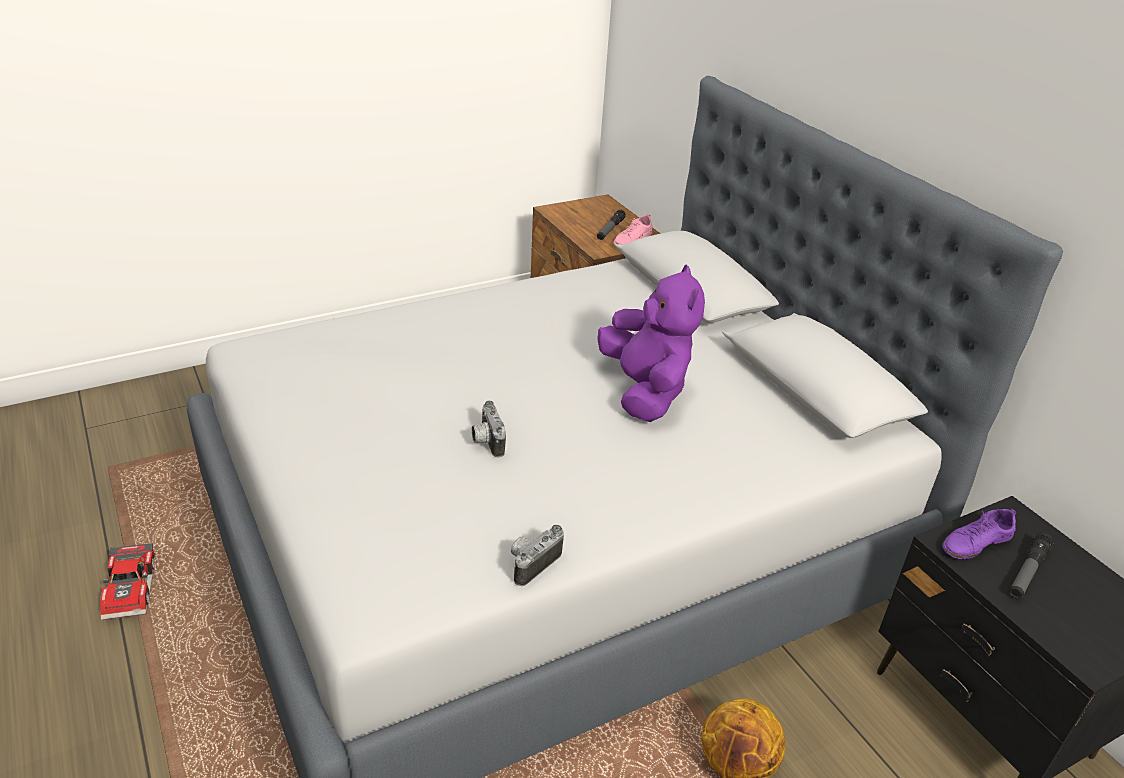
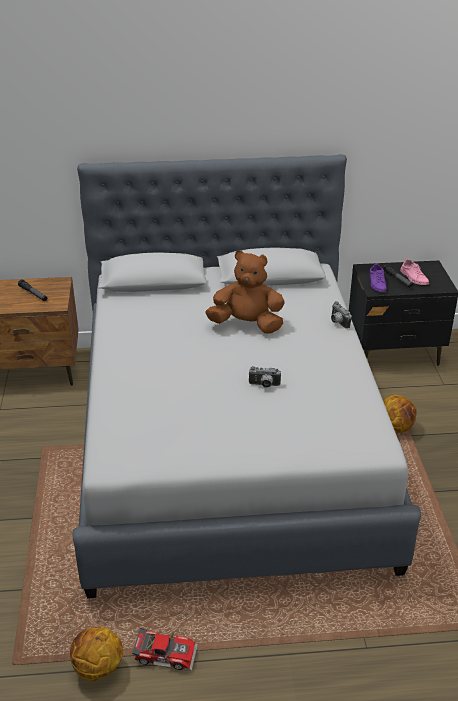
camera: 65 degrees left, 0 degrees up
camera [511,525,564,586] -> camera moved to [331,301,352,329]
purple plush toy [597,265,705,422] -> brown plush toy [205,250,285,334]
pink shoe [613,214,653,245] -> pink shoe moved to [400,258,429,285]
none -> basketball [70,627,123,682]

